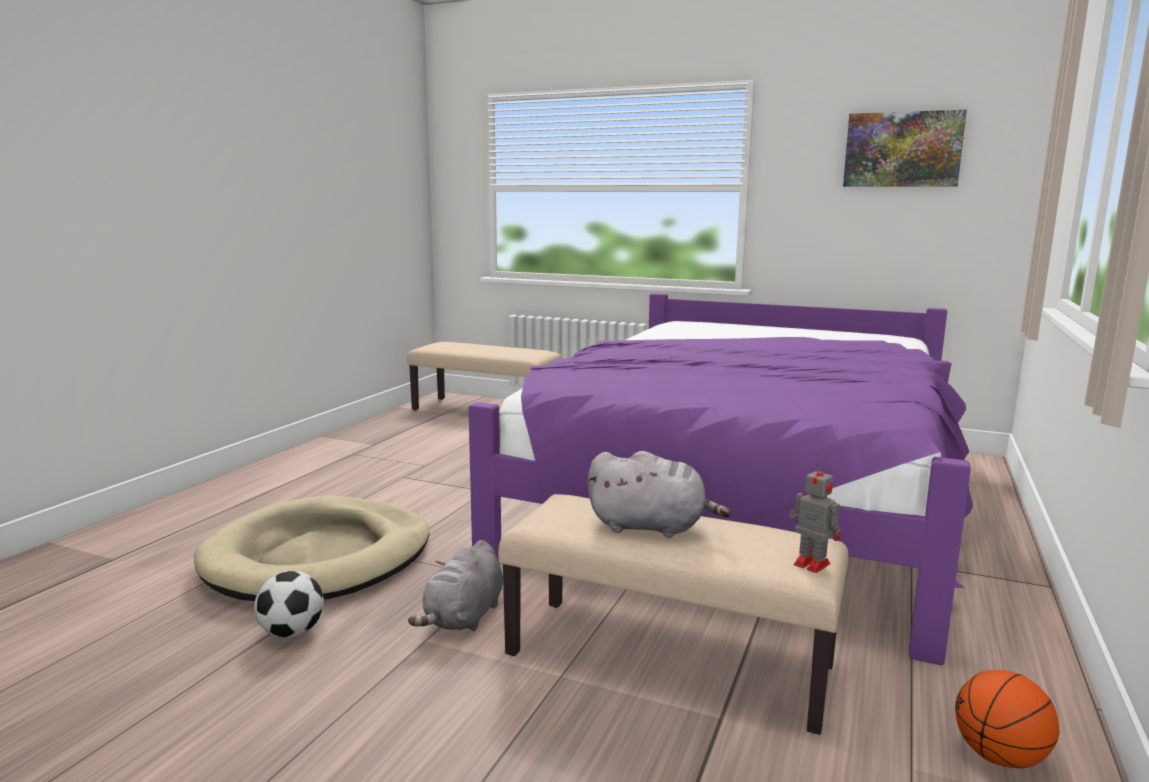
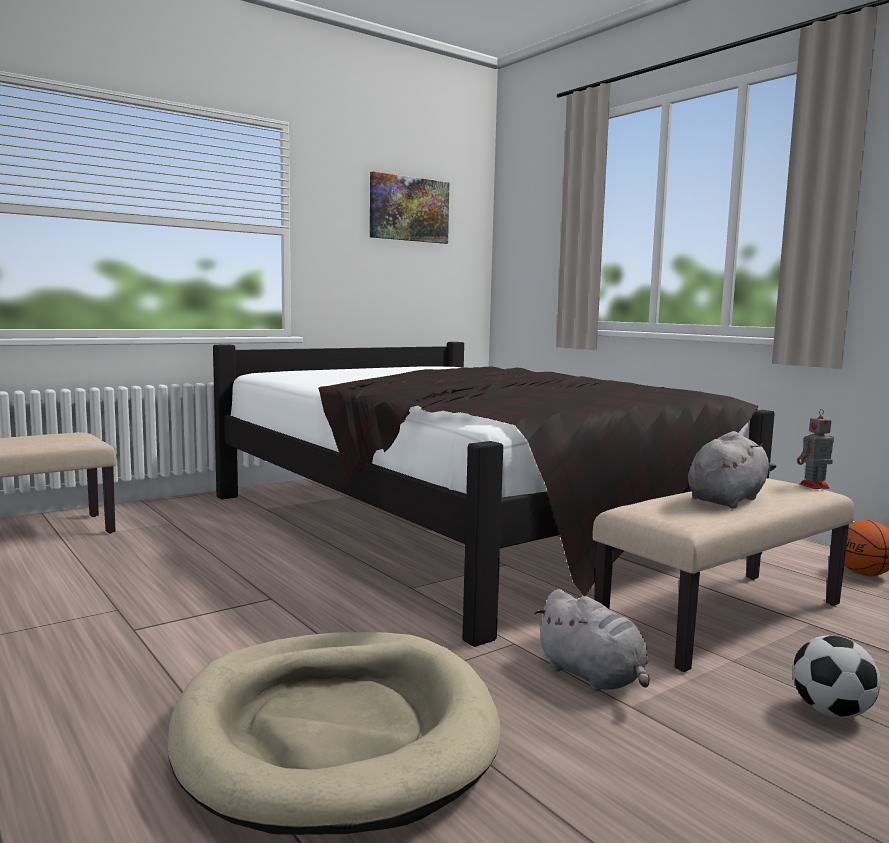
camera: 60 degrees left, 5 degrees down
football [254,571,324,638] -> football moved to [792,635,881,718]
purple bed [468,293,973,666] -> black bed [213,342,775,647]

